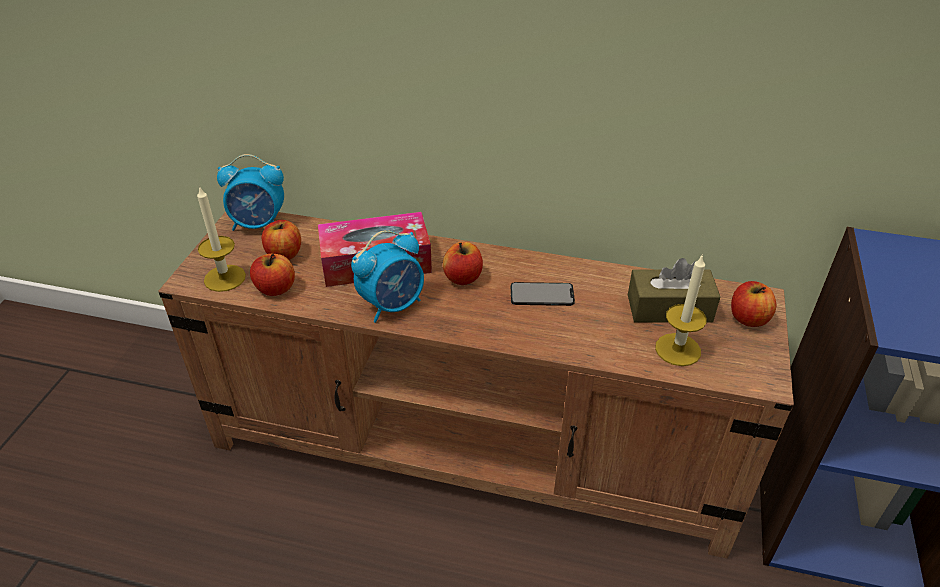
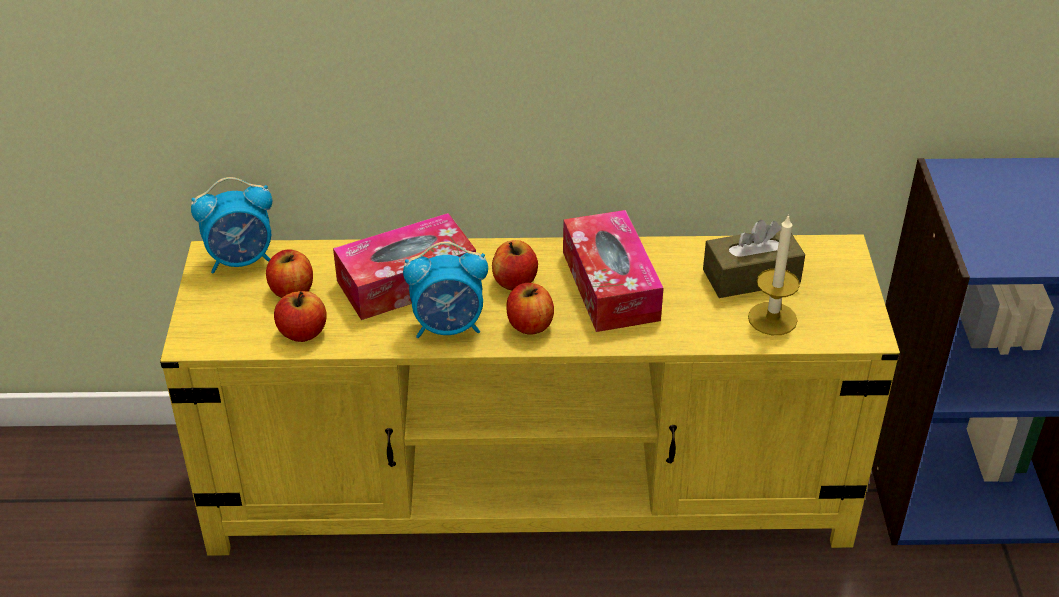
camera: 15 degrees left, 0 degrees up
brown tv stand [158,212,794,559] -> yellow tv stand [160,234,900,556]
candle [197,185,246,292] -> none
alarm clock [351,230,424,323] -> alarm clock turned 45 degrees clockwise [403,242,488,338]
phone [511,282,575,306] -> tissue box [563,210,664,332]
apple [731,281,777,327] -> apple moved to [506,283,554,334]

